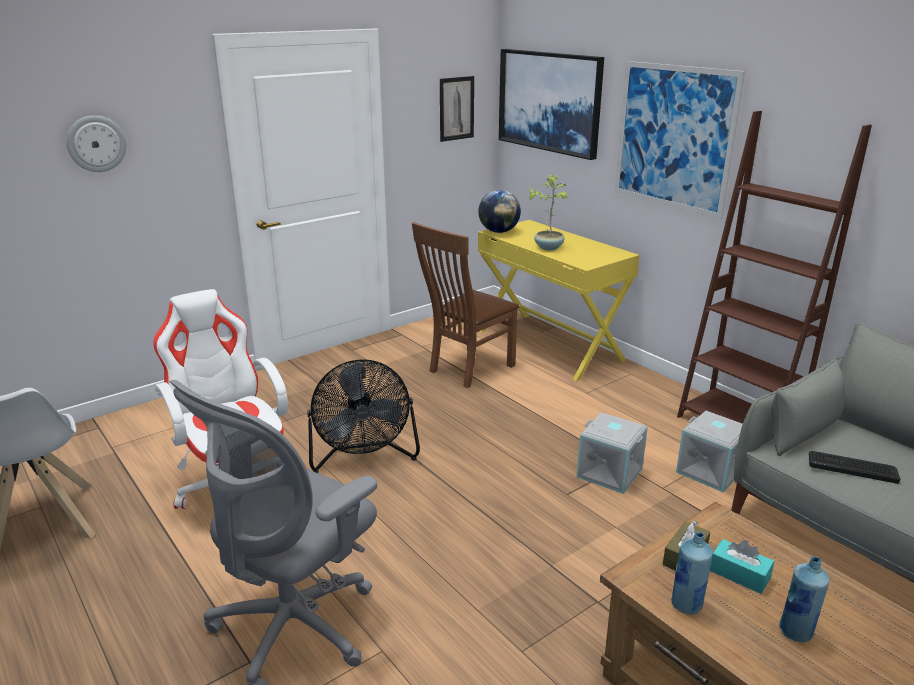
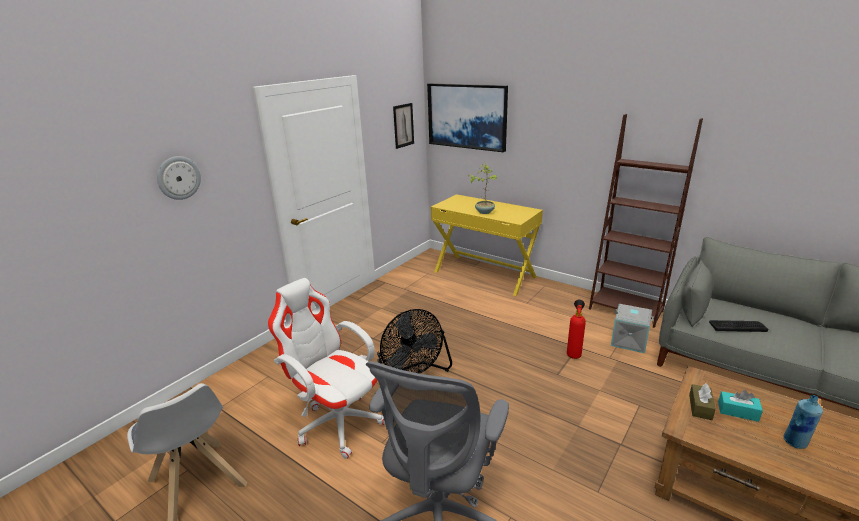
camera: 15 degrees left, 0 degrees up
brown chair [412,222,520,388] -> none
globe [478,190,521,233] -> none
grey storage box [577,412,648,494] -> fire extinguisher [567,300,586,359]
picture [615,61,745,219] -> none
blue bottle [671,532,713,615] -> none

